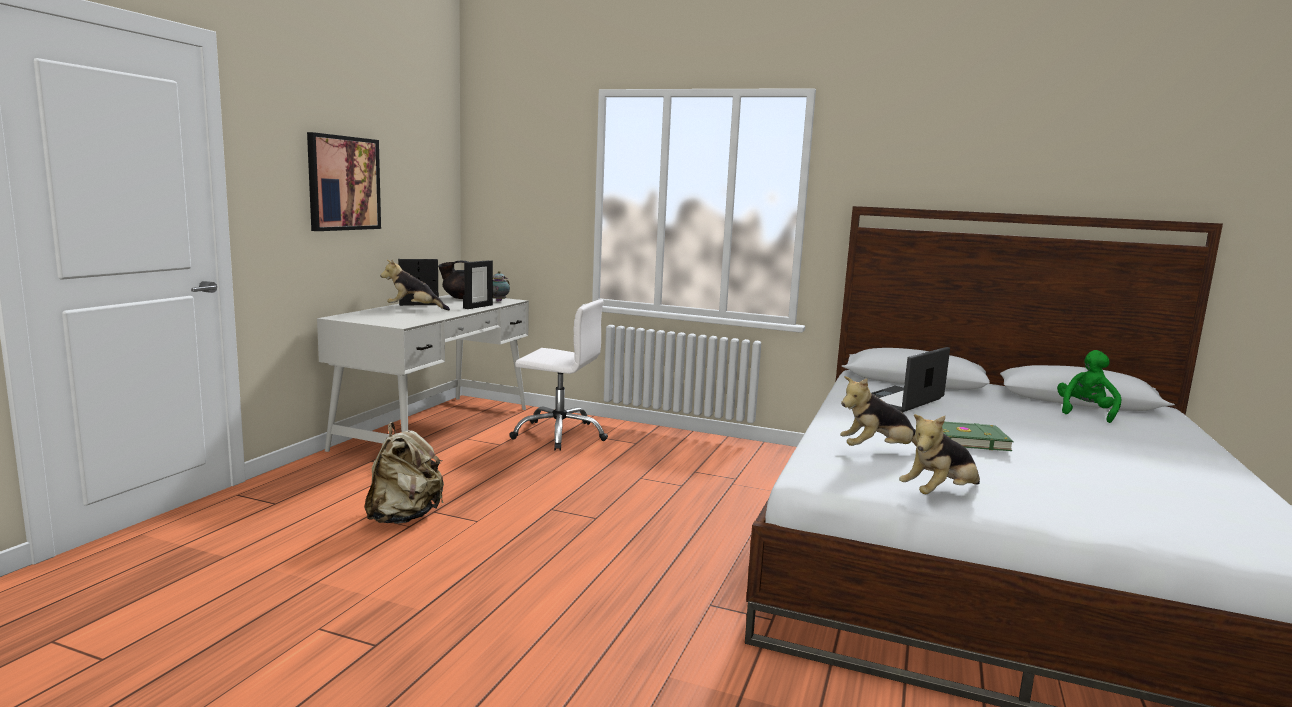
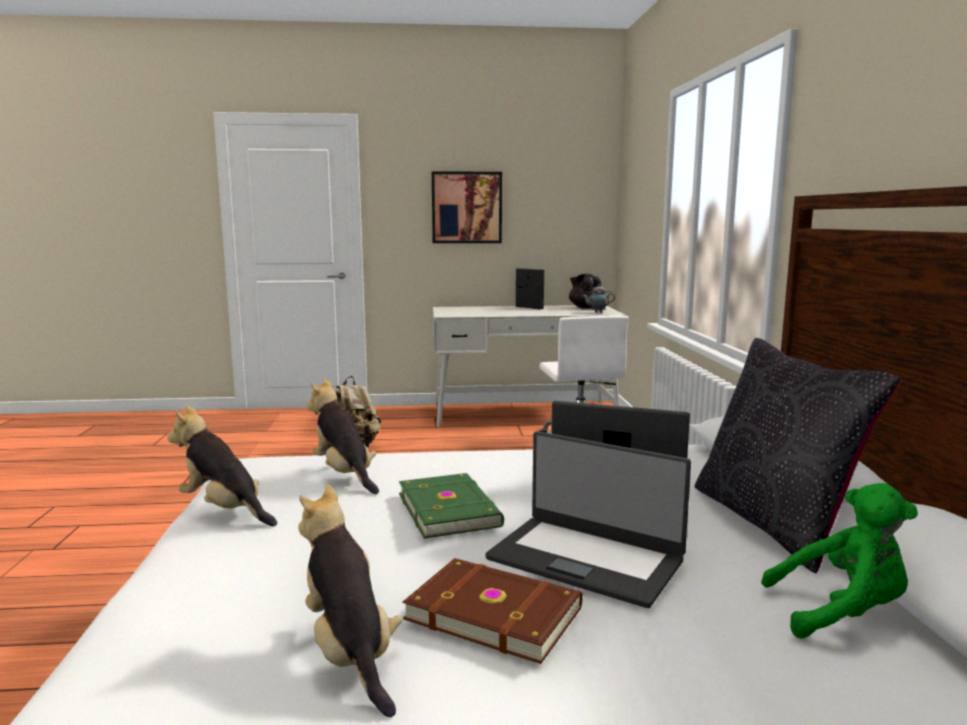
camera: 65 degrees right, 0 degrees up
plush toy [381,260,450,311] -> plush toy moved to [298,484,402,717]
picture frame [463,260,493,309] -> none
none -> brown book [403,558,582,664]
none -> laptop [486,431,691,608]
none -> black pillow [694,338,901,573]

